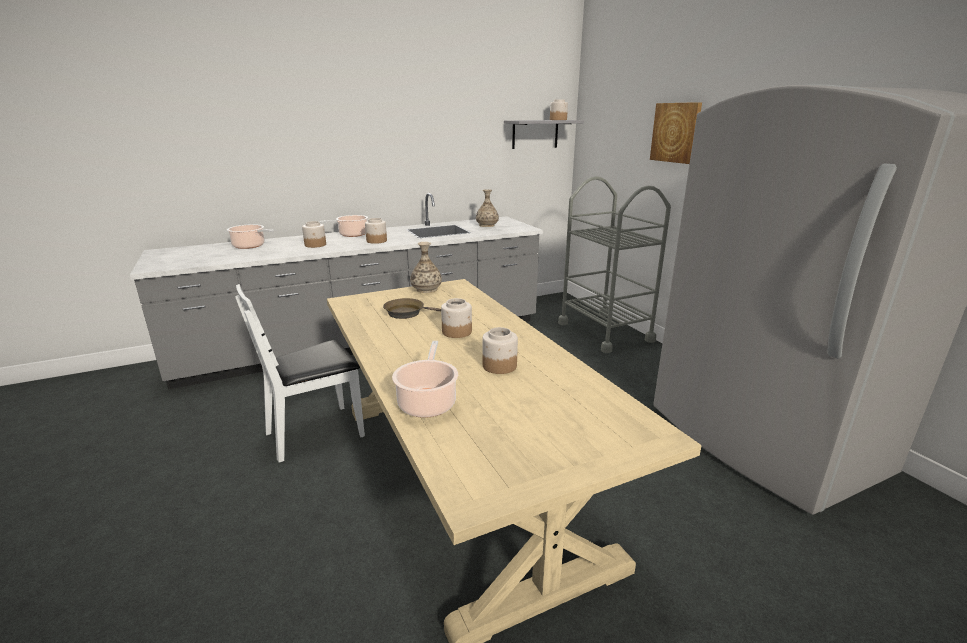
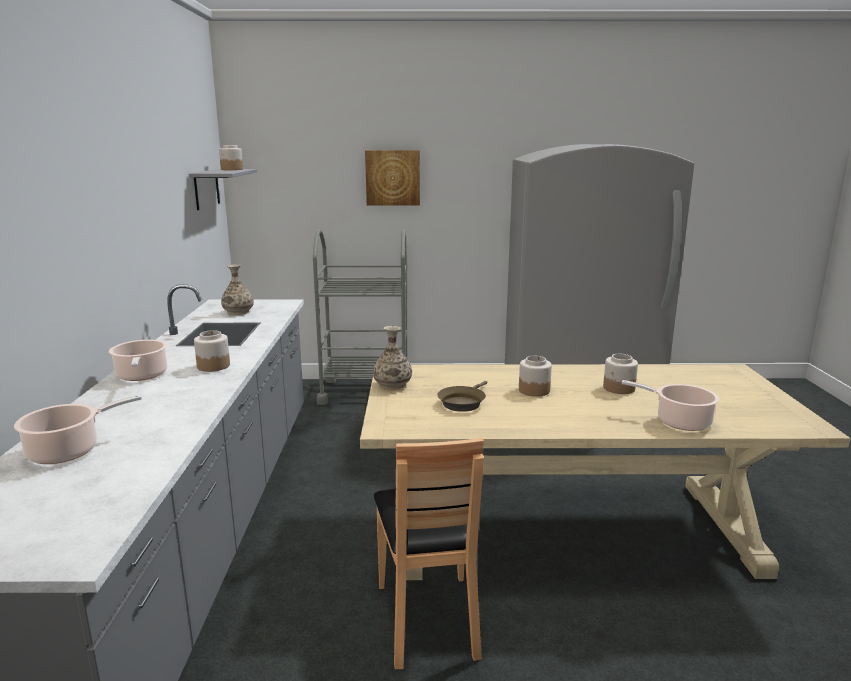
camera: 65 degrees left, 5 degrees down
white chair [235,284,365,463] -> brown chair [374,438,484,669]
jar [302,221,326,248] -> none

